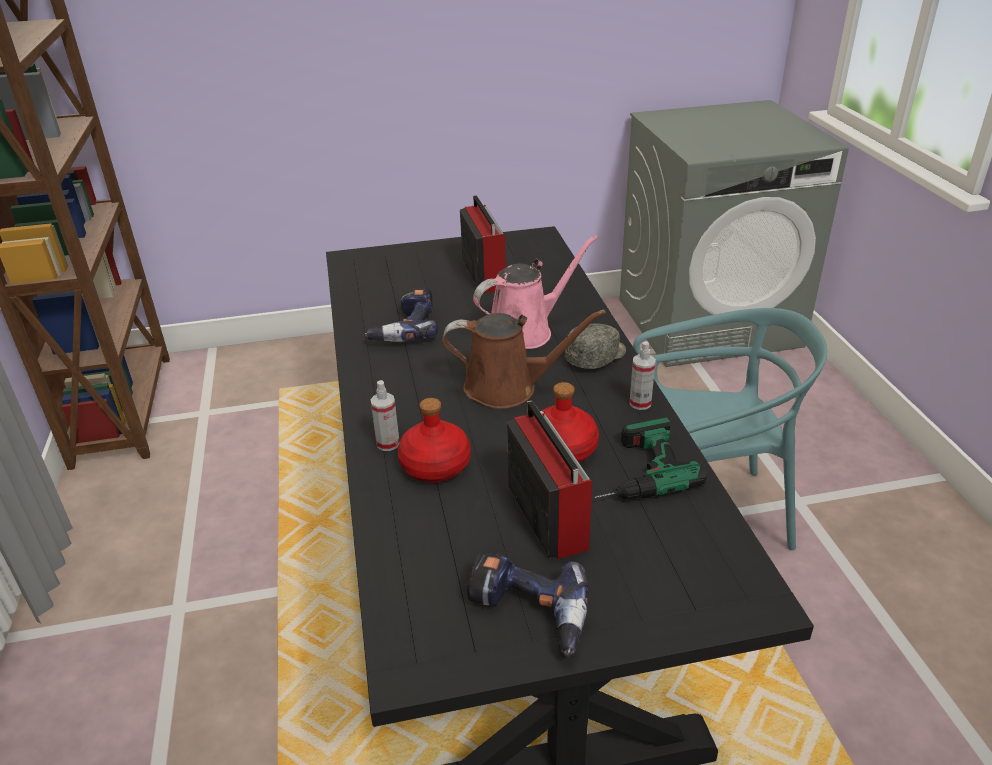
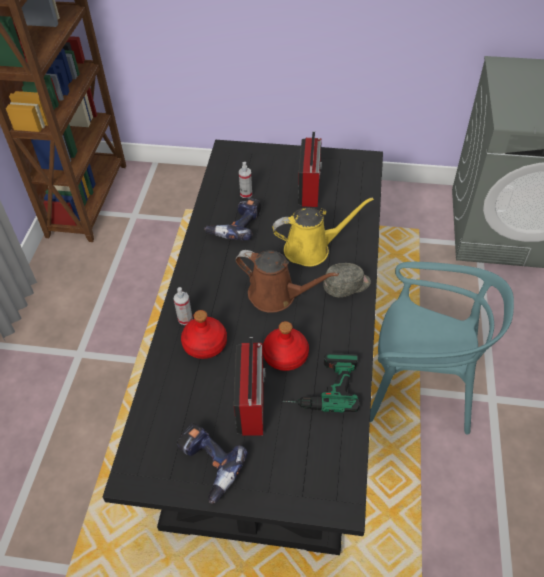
camera: 20 degrees right, 15 degrees up
pink watering can [473,235,597,349] -> yellow watering can [273,197,374,266]
spray bottle [629,341,656,410] -> spray bottle moved to [239,162,252,198]

